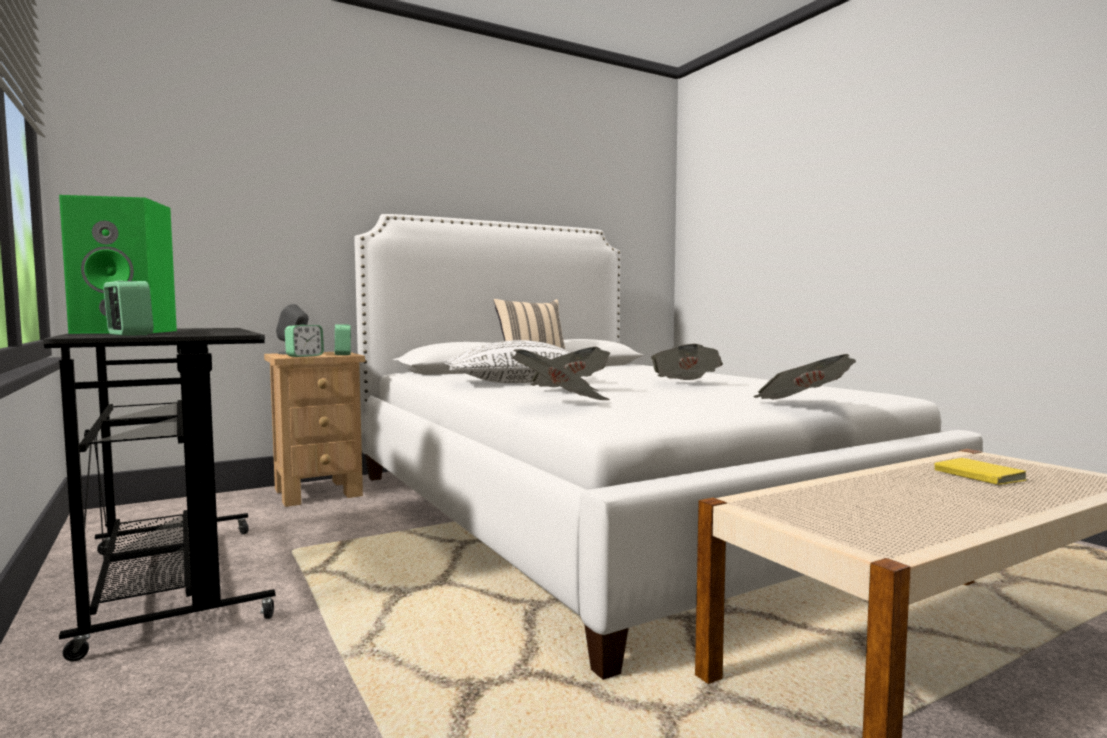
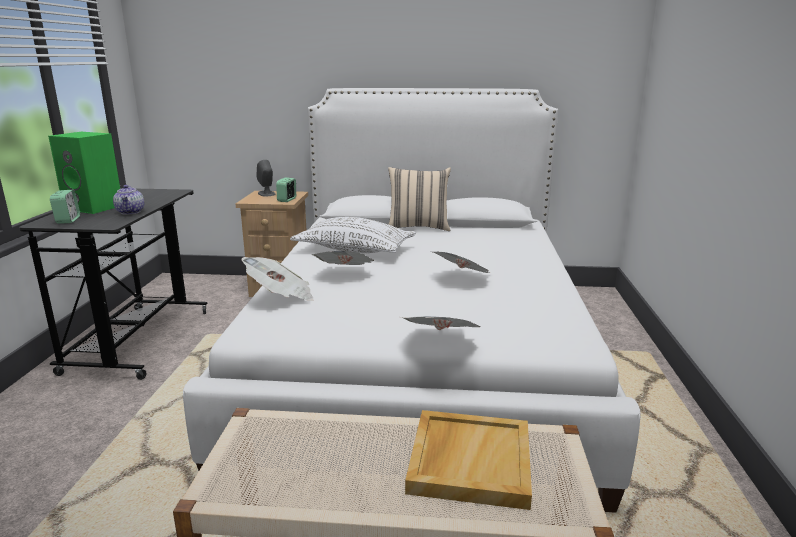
camera: 35 degrees right, 15 degrees up
alarm clock [285,325,324,357] -> none
yellow book [934,458,1027,485] -> beige tray [405,410,532,510]
none -> teapot [113,185,144,214]

